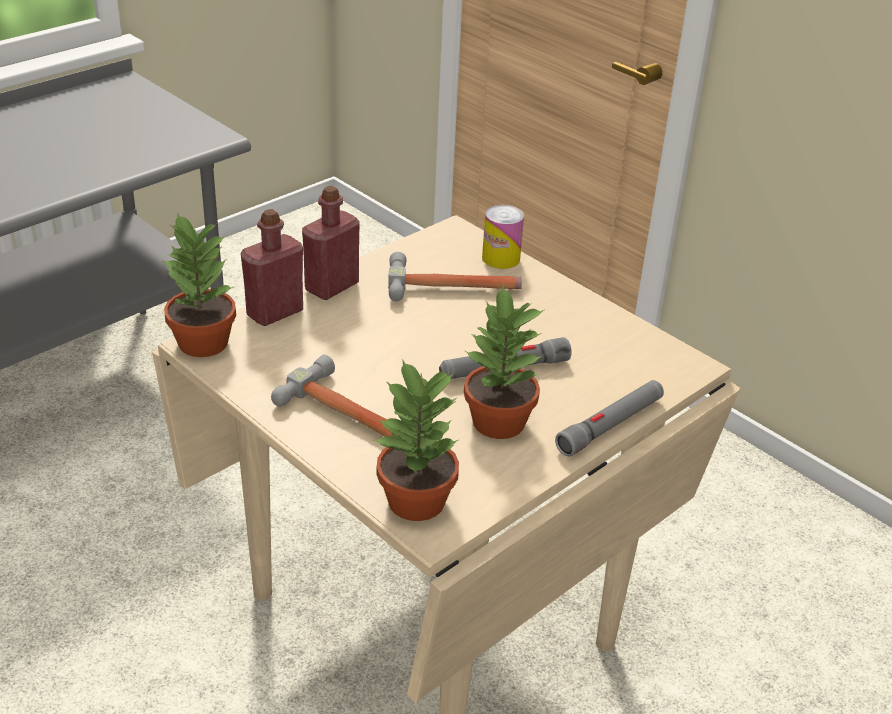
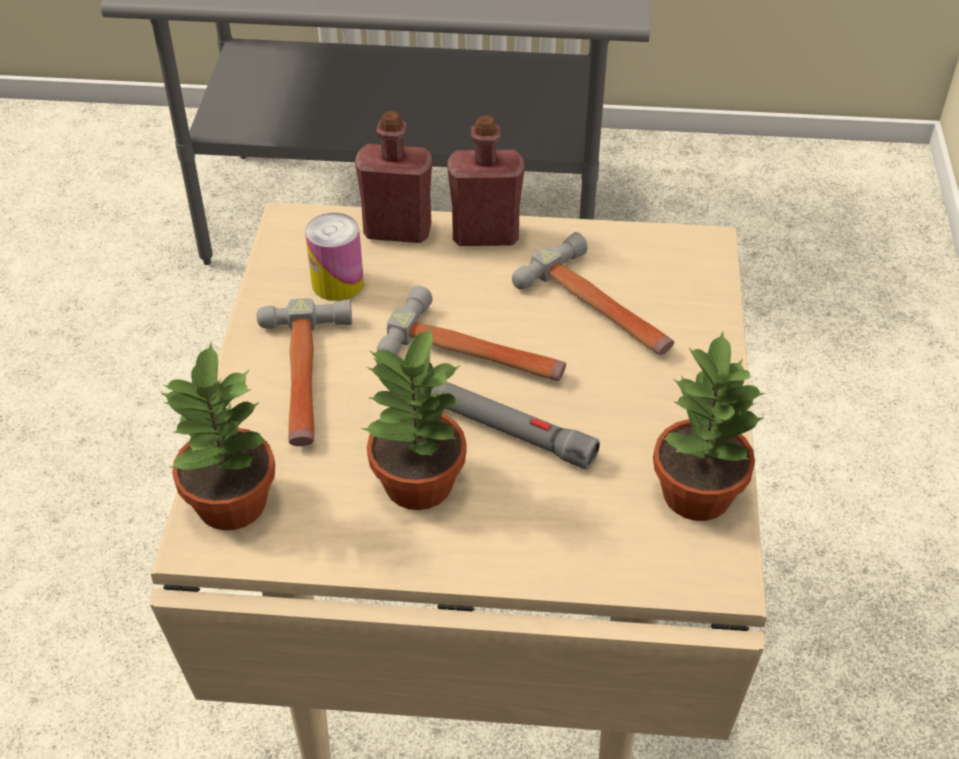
camera: 50 degrees right, 10 degrees up
potted plant [162,213,236,357] -> potted plant moved to [653,331,766,521]
can [482,205,524,269] -> can moved to [305,213,364,301]
grey flashlight [555,380,664,456] -> none
none -> hammer [377,285,566,381]

